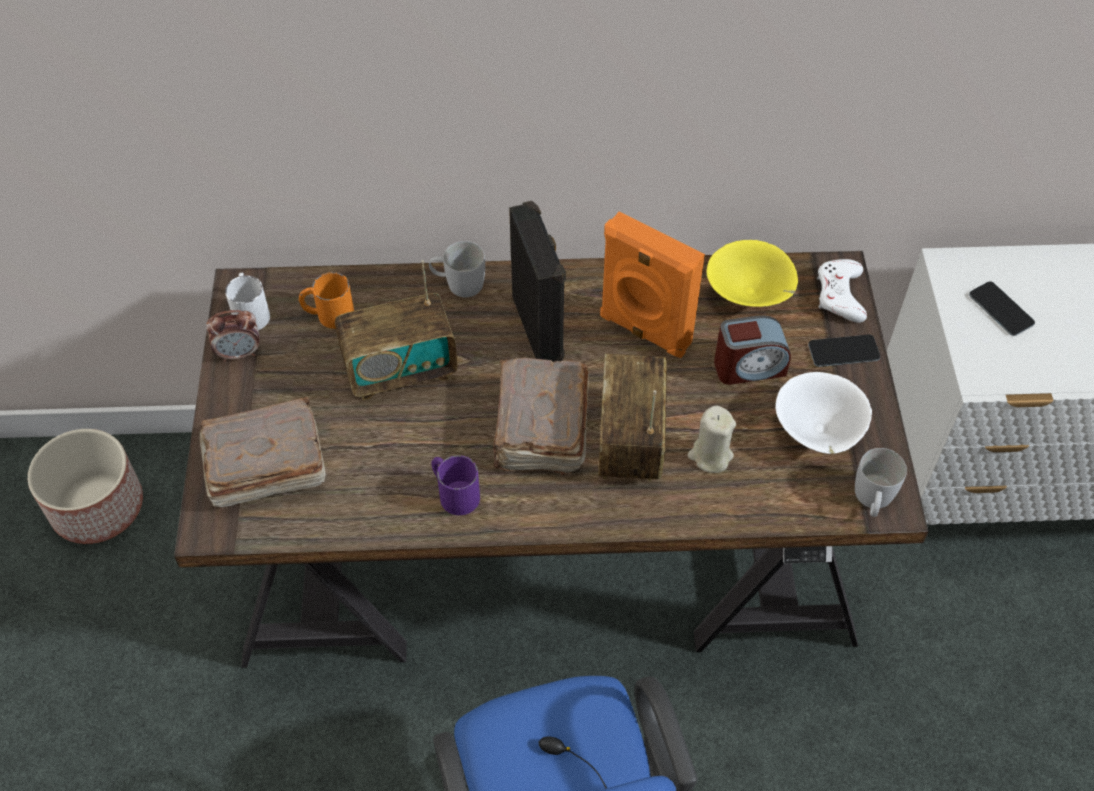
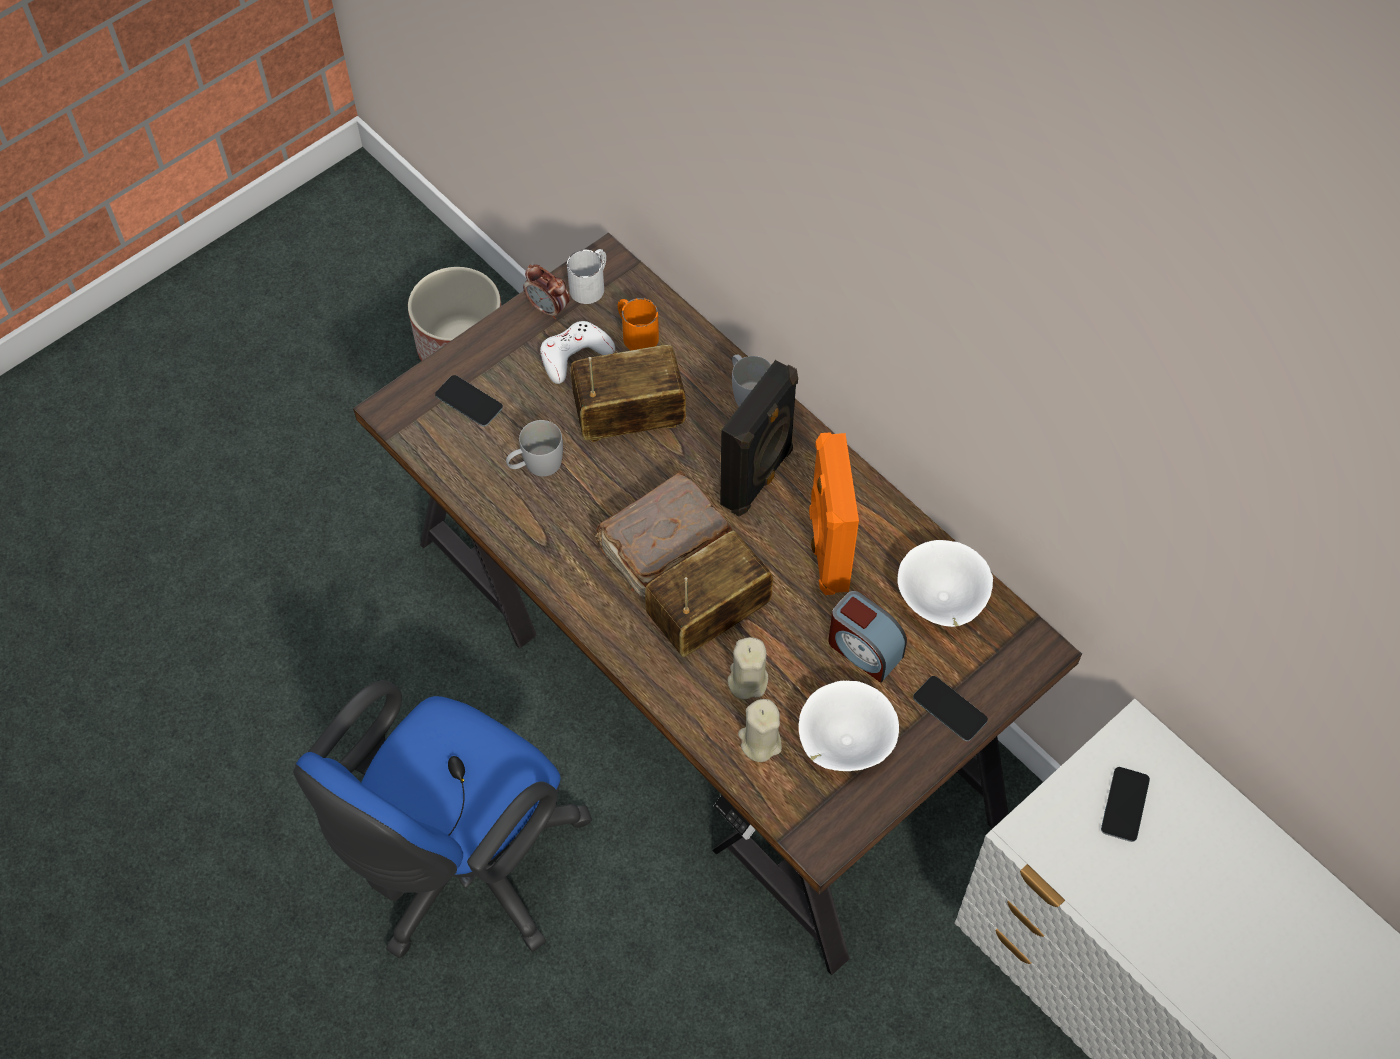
camera: 50 degrees right, 5 degrees up
brown book [199,397,326,507] -> phone [435,375,503,426]
radio [335,260,457,400] -> radio turned 135 degrees clockwise [570,345,686,442]
purple mug [431,455,480,515] -> none
yellow bowl [707,240,798,307] -> white bowl [897,540,993,627]
white game controller [817,259,867,323] -> white game controller moved to [540,321,615,384]
white mug [855,448,907,517] -> white mug moved to [506,420,563,477]
none -> beige candle [738,699,782,762]

